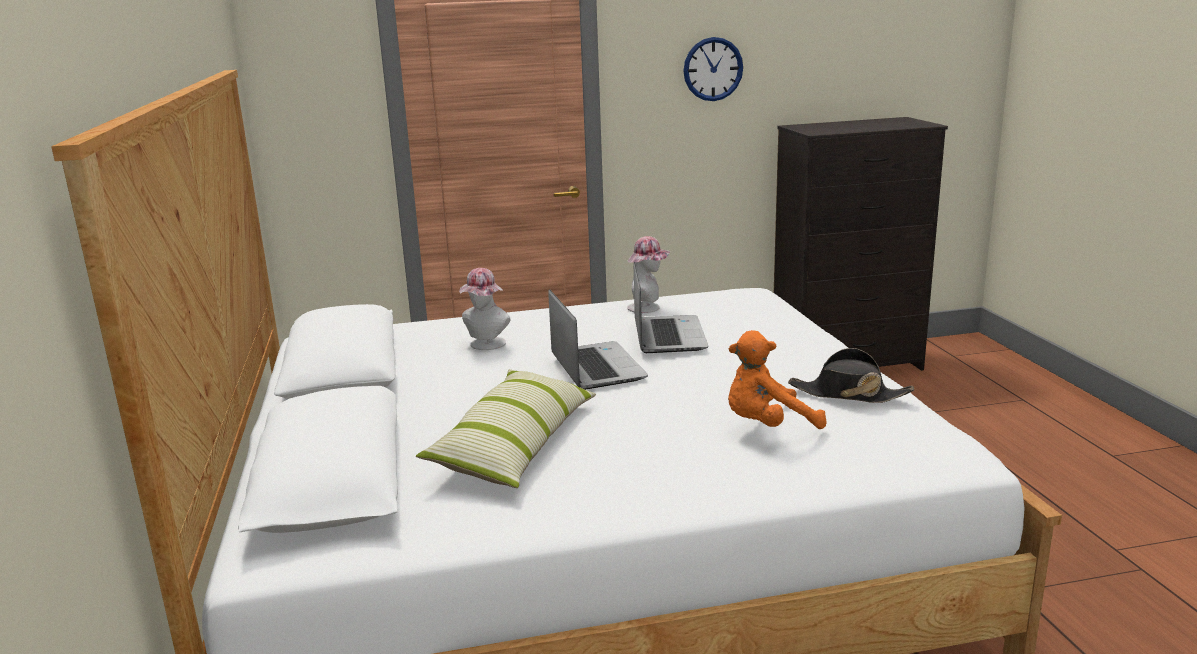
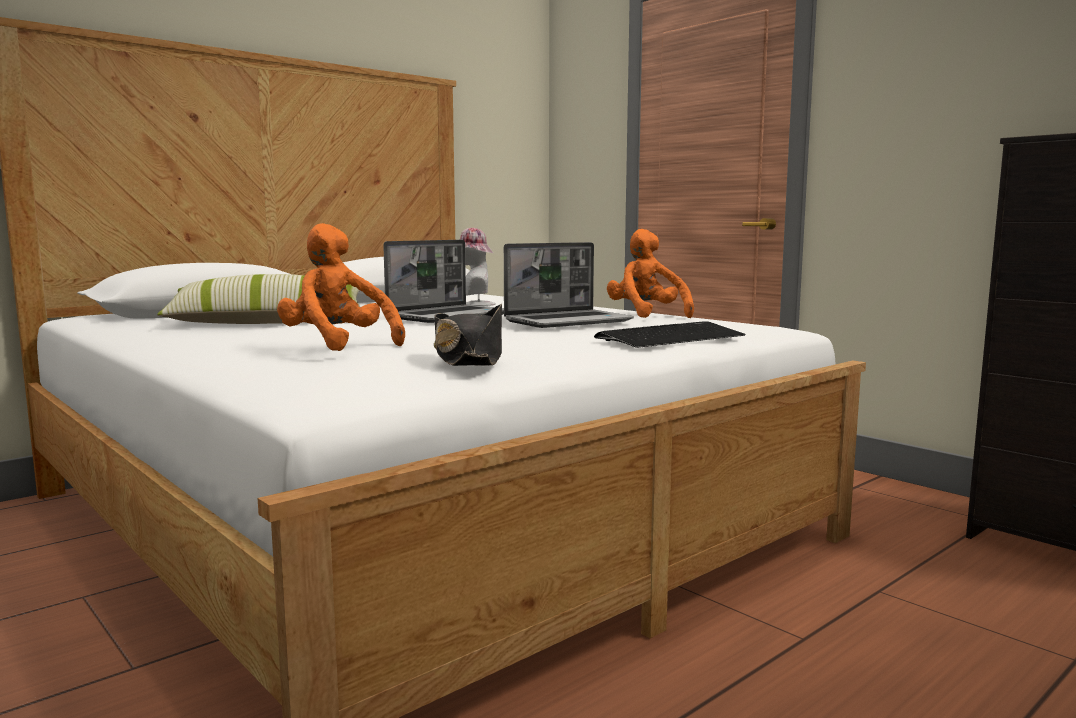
camera: 60 degrees right, 10 degrees down
hat [627,236,671,313] -> orange plush toy [607,229,694,318]
wall clock [683,37,743,101] -> none
none -> keyboard [594,321,745,348]

